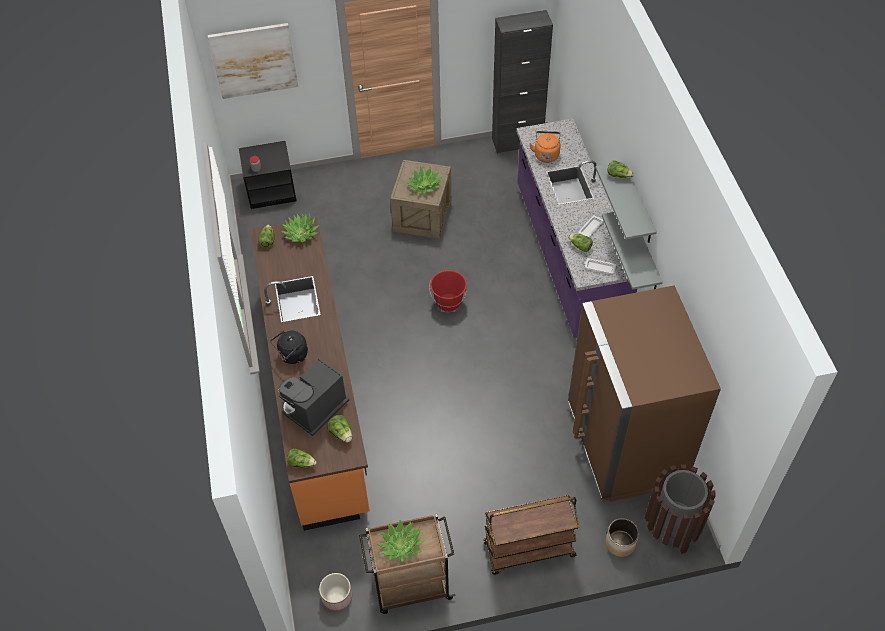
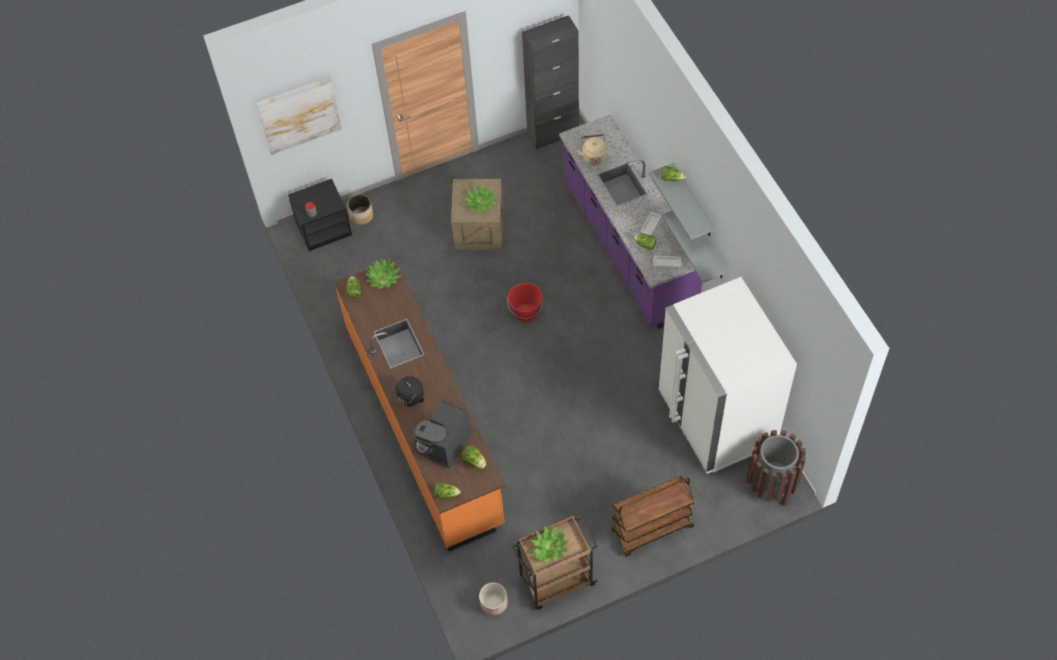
camera: 10 degrees left, 5 degrees up
orange kettle [529,131,560,163] -> beige kettle [577,134,607,165]
brown fridge [568,285,721,502] -> white fridge [658,277,797,474]
planter [605,518,639,557] -> planter moved to [347,194,373,225]

